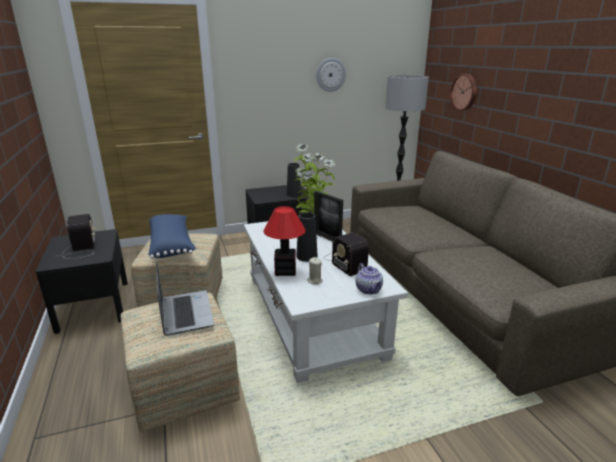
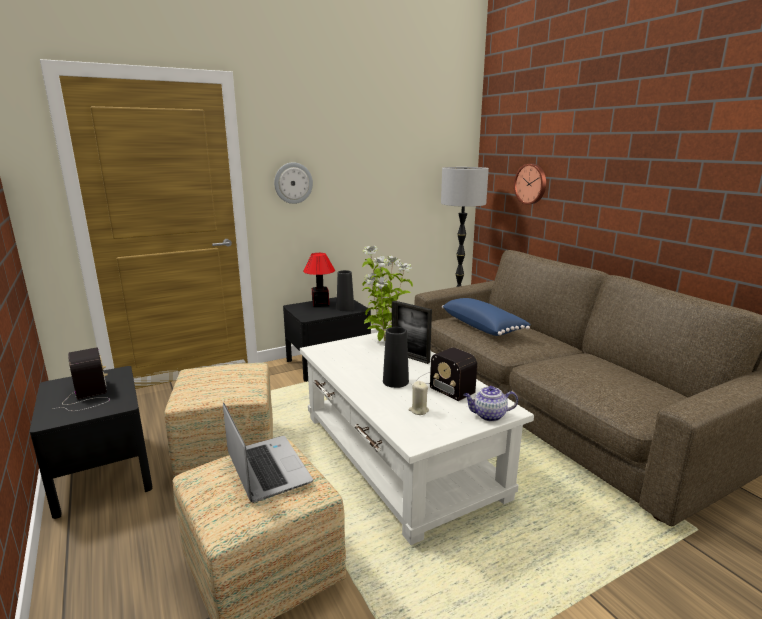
camera: 10 degrees left, 5 degrees down
blue pillow [148,214,196,259] -> blue pillow moved to [442,298,531,336]
table lamp [263,206,306,276] -> table lamp moved to [303,253,335,307]
wall clock [316,58,346,92] -> wall clock moved to [274,162,313,204]
teapot [355,263,383,294] -> teapot turned 120 degrees clockwise [463,386,518,422]

